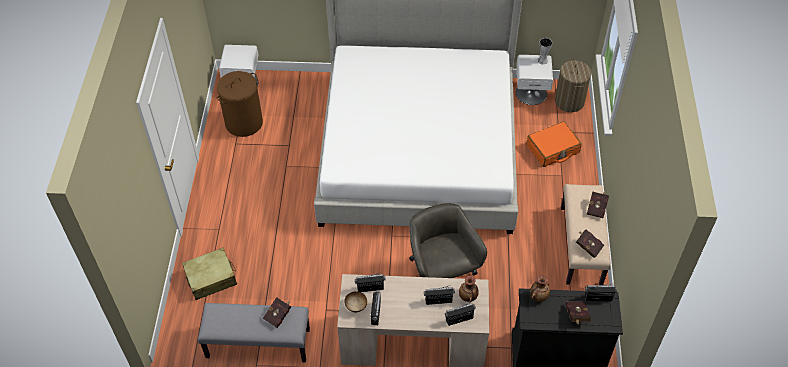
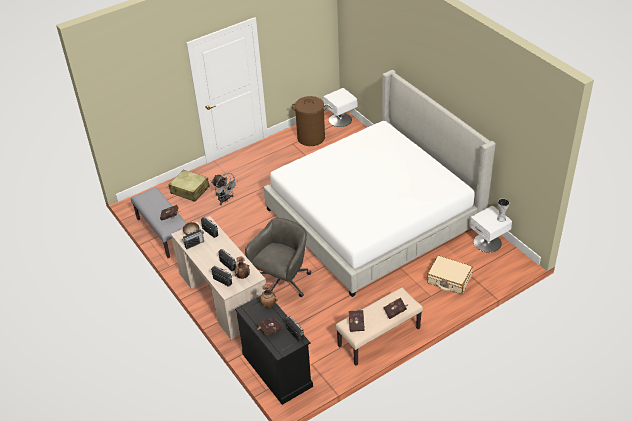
camera: 55 degrees right, 10 degrees down
orange suitcase [527,121,582,167] -> beige suitcase [427,255,473,294]
laundry basket [555,59,592,112] -> none
none -> grey fan [212,173,237,205]

